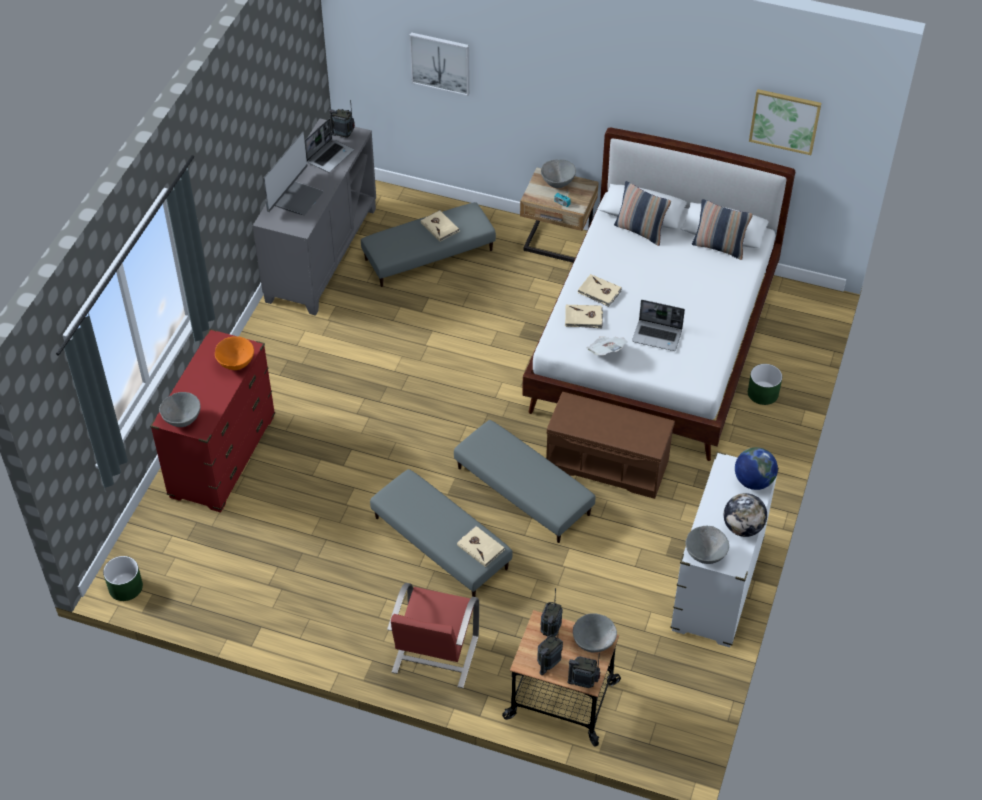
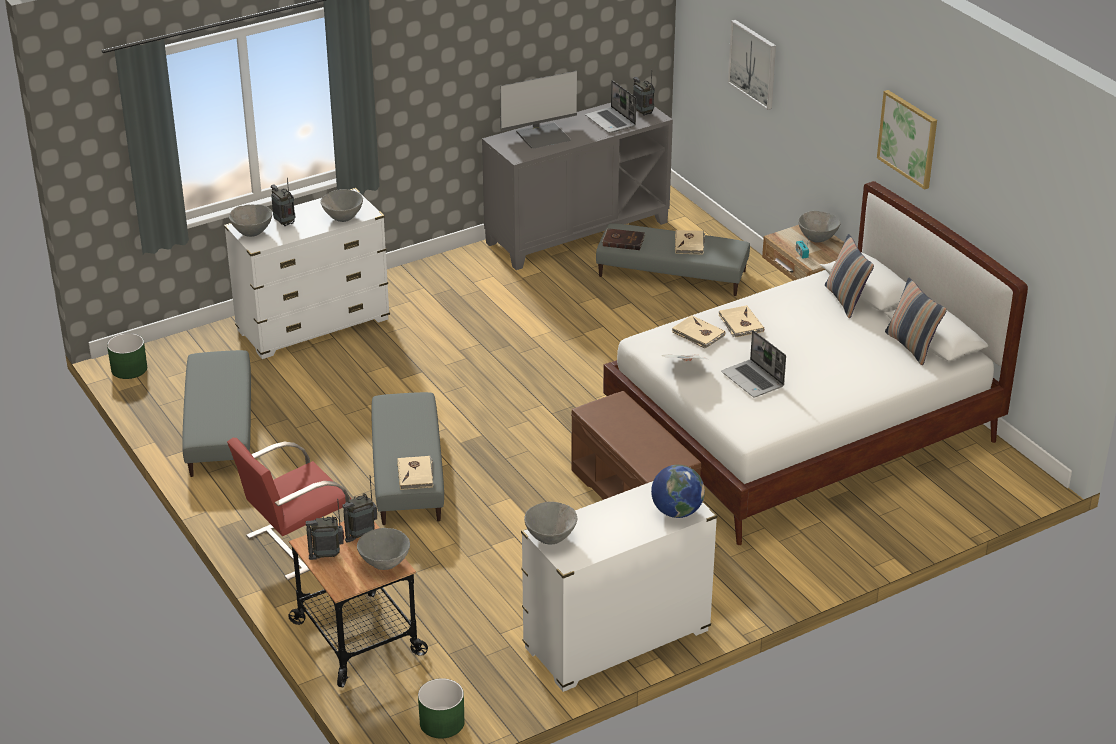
camera: 40 degrees right, 15 degrees down
red dresser [150,329,275,513] -> white dresser [224,188,390,359]
orange bowl [215,336,254,370] -> grey bowl [320,189,363,222]
laptop [305,118,354,172] -> laptop turned 75 degrees clockwise [585,80,636,133]
grey ottoman [454,420,596,543] -> grey ottoman moved to [182,350,251,477]
radio [567,653,600,688] -> radio moved to [271,178,296,226]
globe [724,493,767,537] -> none
green planter [748,364,782,405] -> green planter moved to [418,678,465,739]
picture [749,89,821,155] -> picture moved to [877,90,937,190]
none -> brown book [602,228,645,250]

